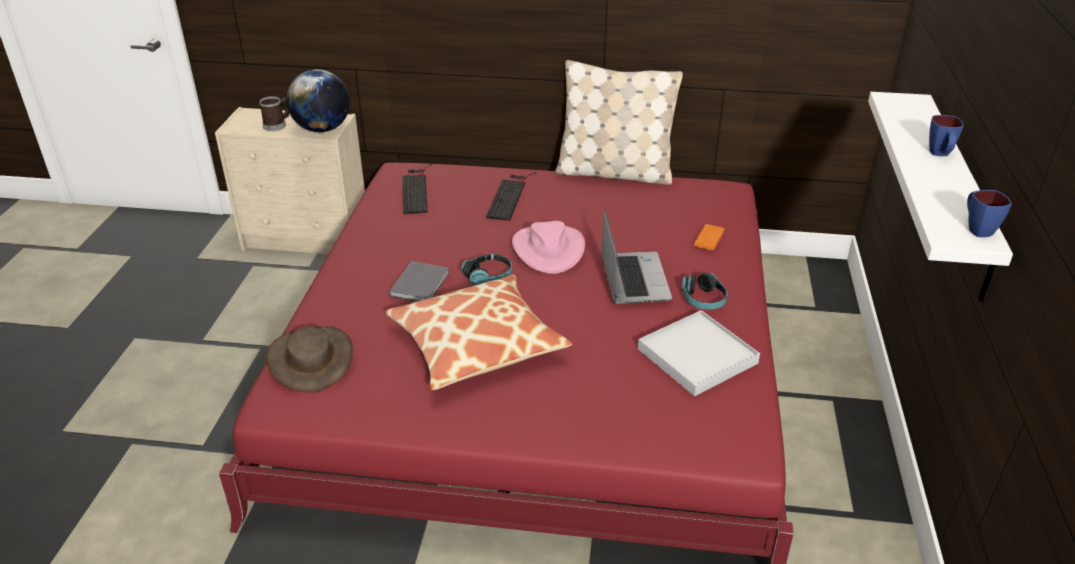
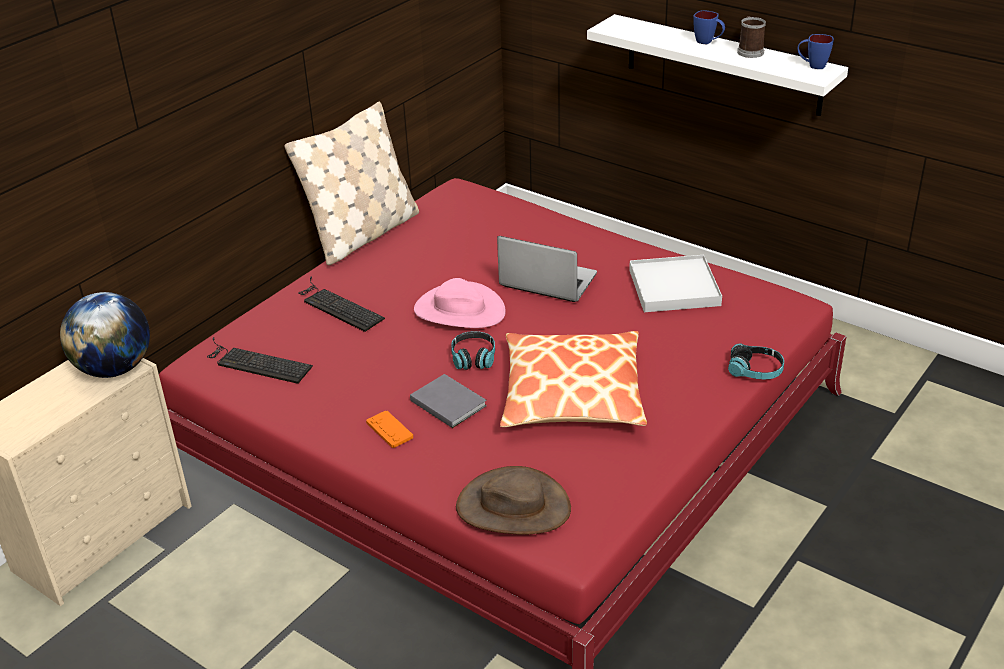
camera: 60 degrees left, 0 degrees up
mug [259,96,289,131] -> mug moved to [737,16,766,58]
headphones [682,273,728,309] -> headphones moved to [728,343,784,379]
orange game controller [694,224,725,251] -> orange game controller moved to [366,411,413,448]

